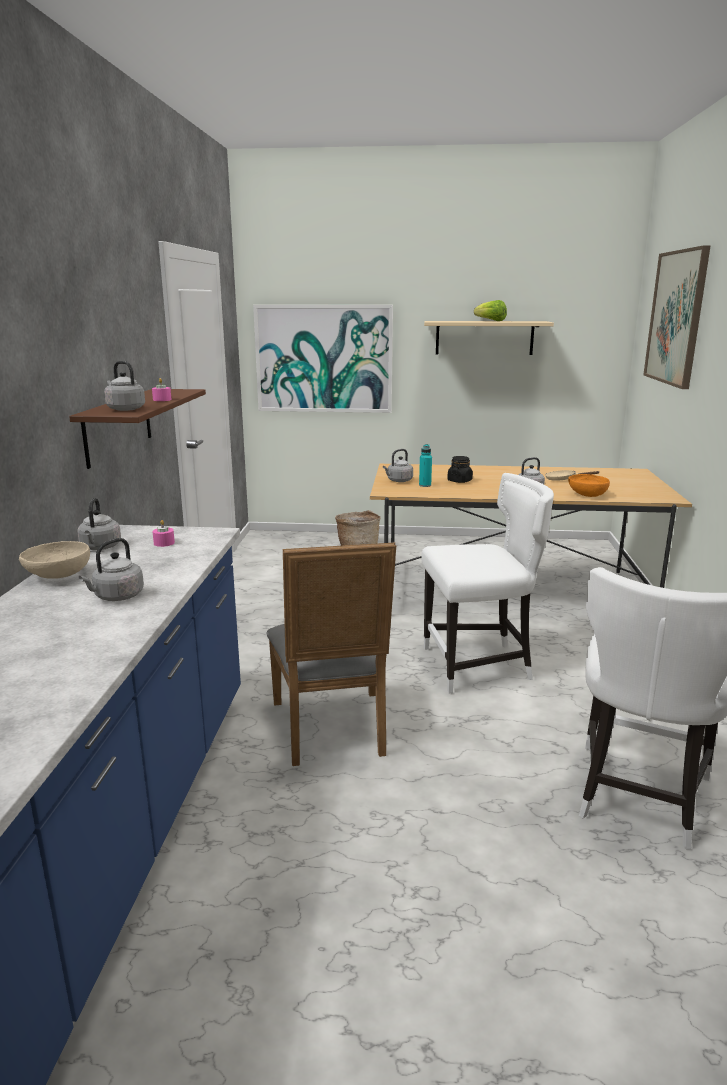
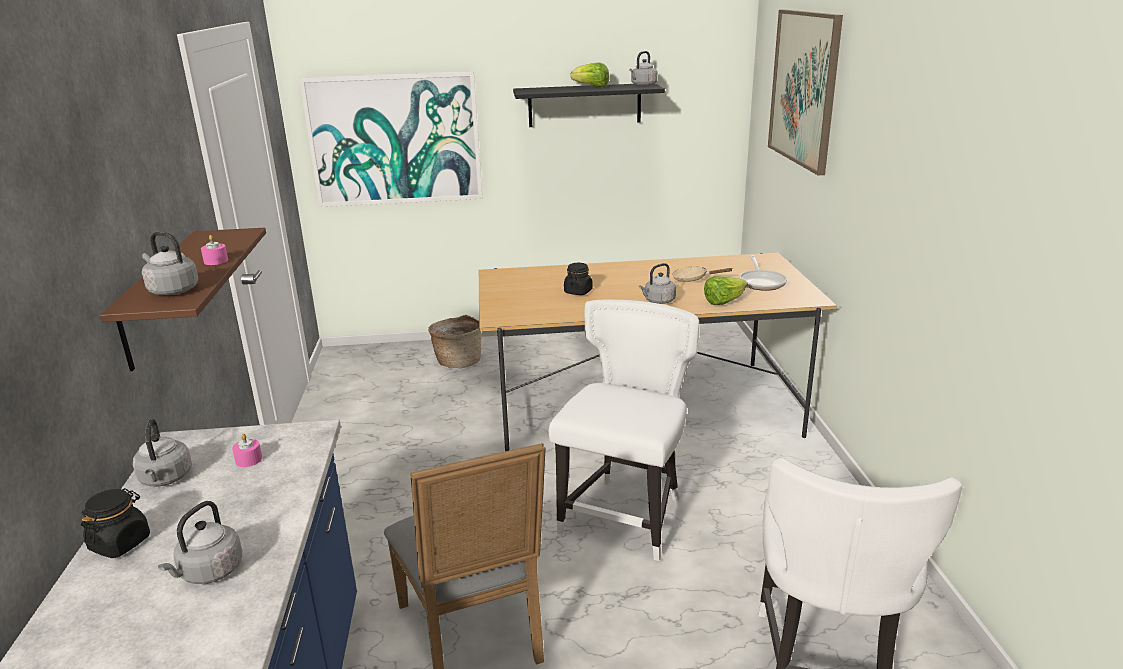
camera: 10 degrees left, 5 degrees up
beige bowl [19,541,90,579] -> black jar [81,488,150,558]
grey kettle [383,449,413,482] -> grey kettle moved to [629,51,658,86]
turquoise bottle [419,444,432,487] -> none
white chair [421,473,554,693] -> white chair turned 45 degrees counterclockwise [549,300,699,561]
beige shelf [424,321,554,355] -> black shelf [513,83,665,127]
orange bowl [568,474,610,497] -> lettuce [704,276,748,305]
none -> frying pan [739,255,787,291]

